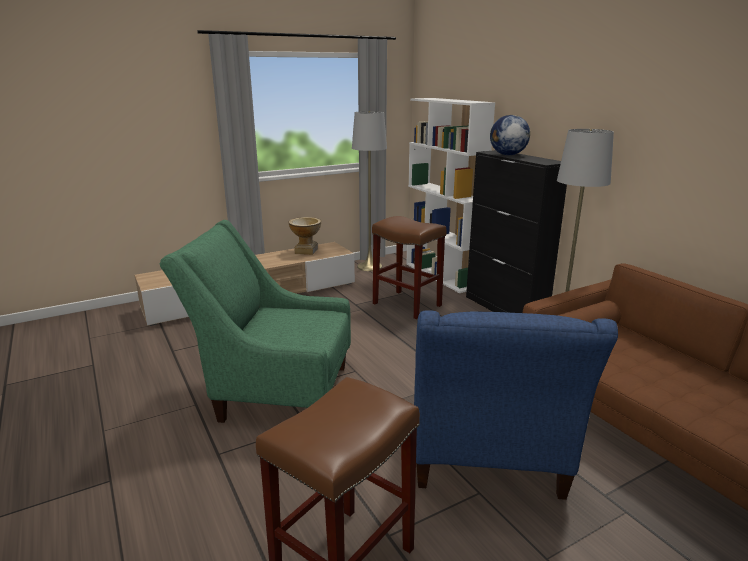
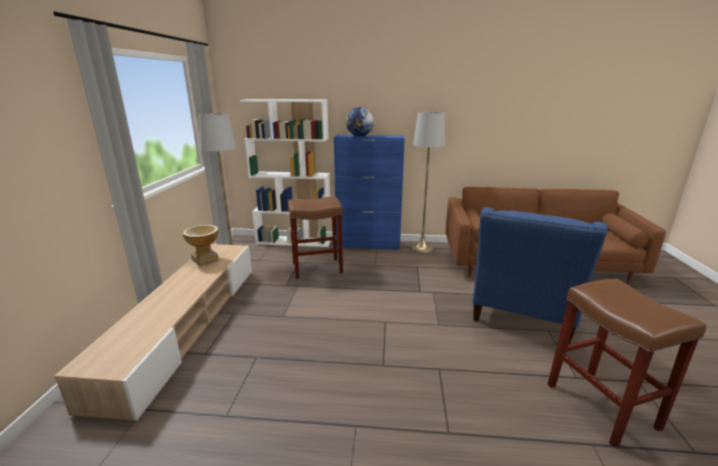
camera: 55 degrees left, 0 degrees up
green armchair [160,220,351,423] -> none
blue armchair [414,310,618,500] -> blue armchair turned 75 degrees clockwise [473,207,608,344]
black cabinet [466,150,567,313] -> blue cabinet [334,135,405,250]

